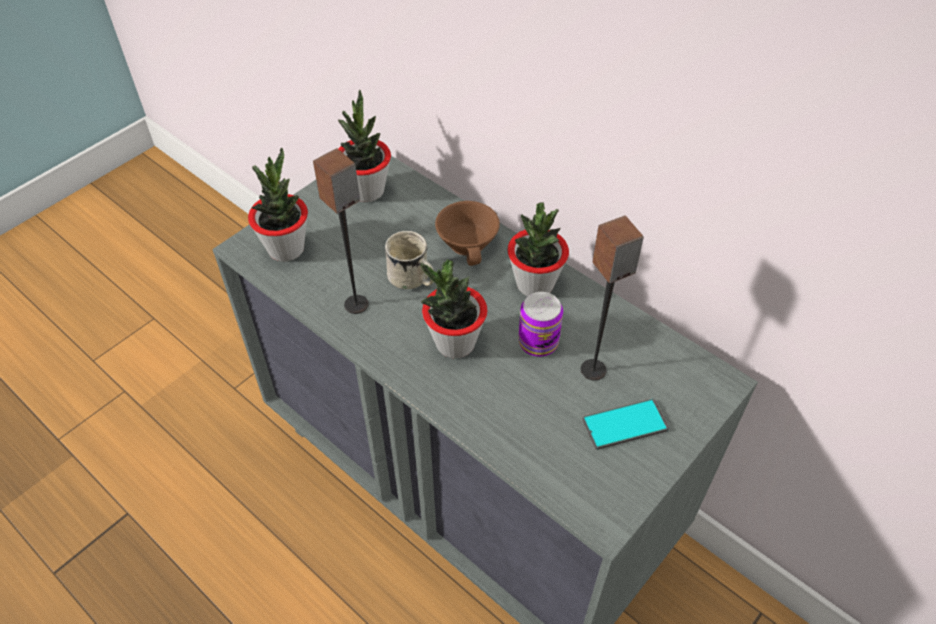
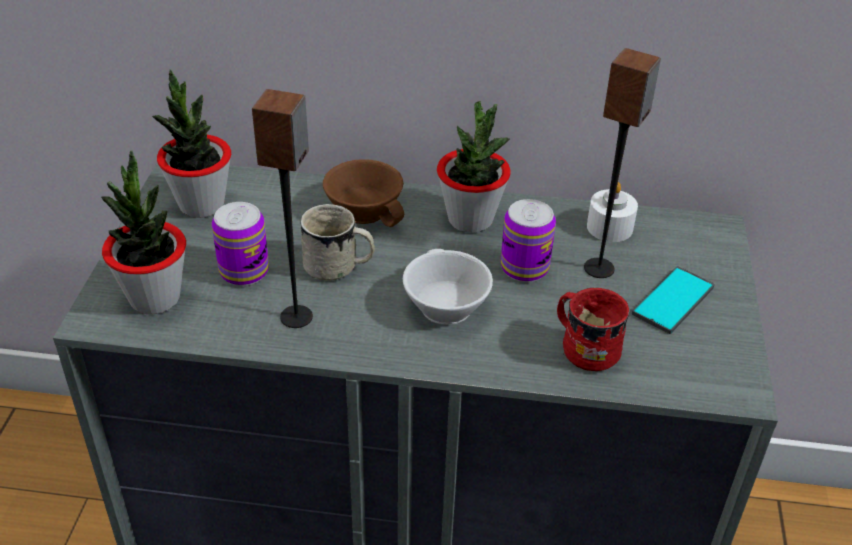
camera: 35 degrees left, 10 degrees down
potted plant [421,259,487,358] -> white cup [403,249,493,325]
none -> can [212,202,269,286]
none -> red mug [557,288,629,371]
none -> white candle [587,182,638,242]

